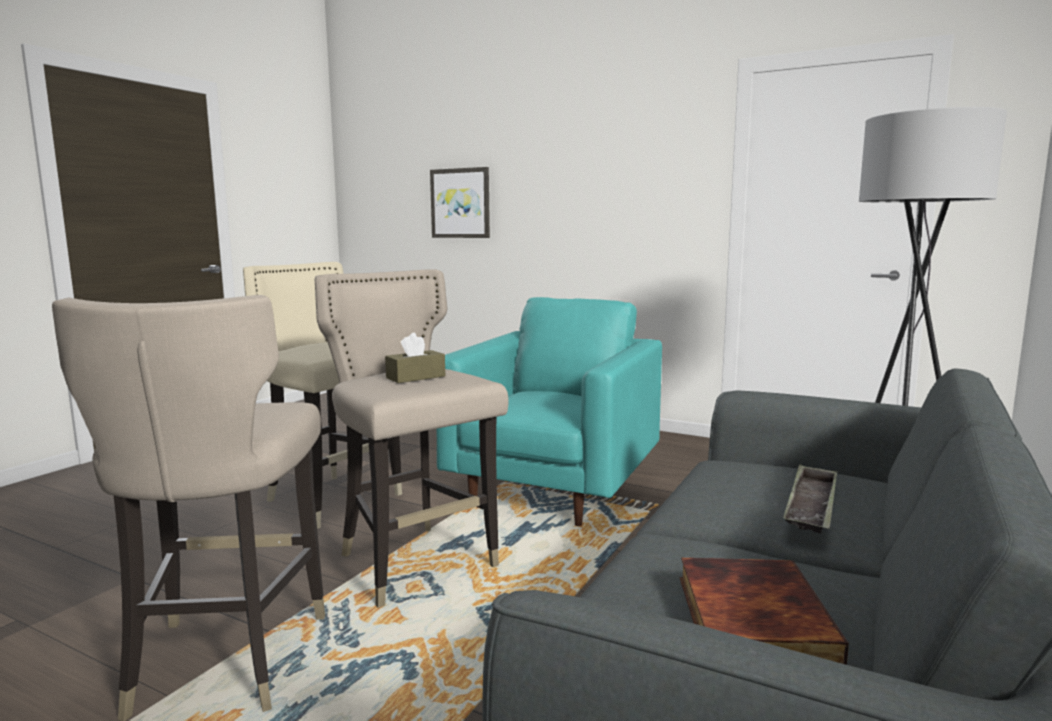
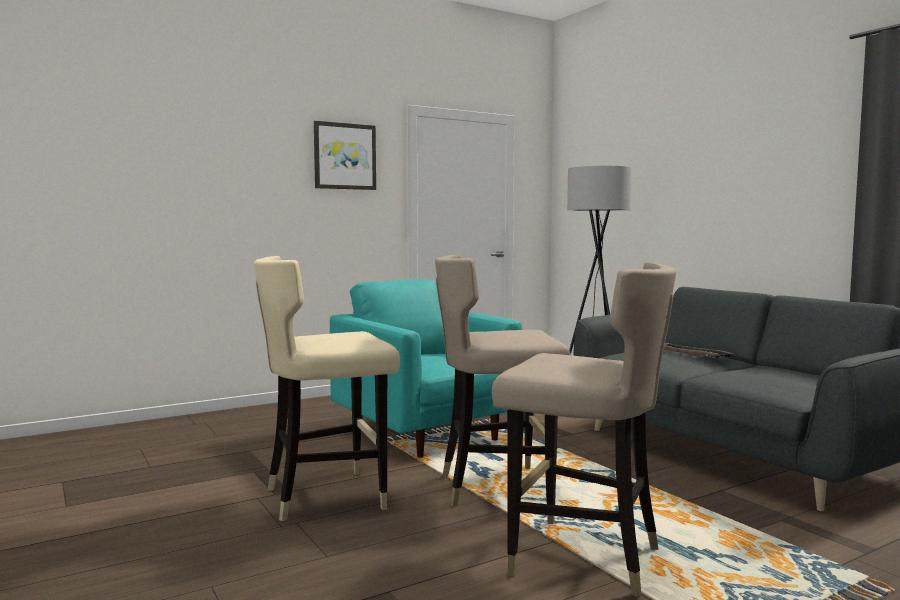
camera: 60 degrees left, 5 degrees down
brown tissue box [385,333,445,383] -> none
picture [430,167,490,238] -> picture moved to [314,121,376,190]
book [680,558,849,665] -> none

